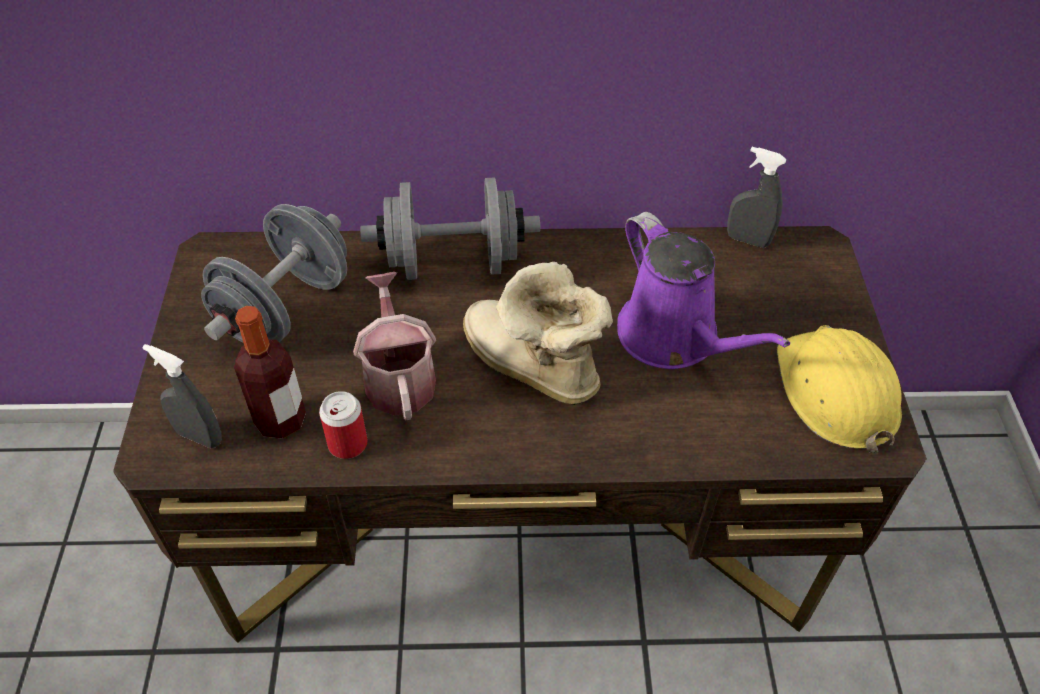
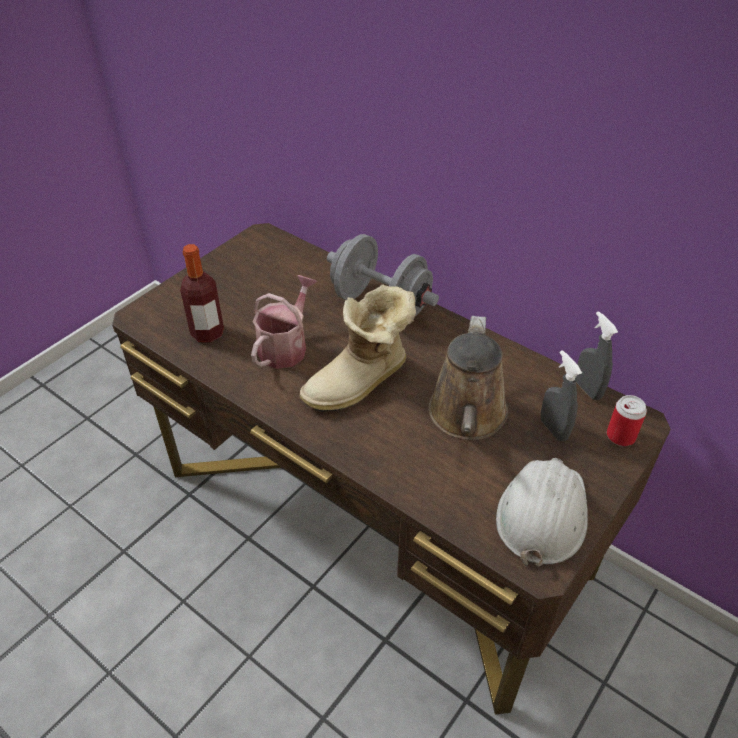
camera: 40 degrees right, 5 degrees down
grey spray bottle [143,344,222,448] -> grey spray bottle moved to [541,350,582,441]
grey dumbbell [201,204,347,342] -> none
can [319,391,368,459] -> can moved to [607,395,647,446]
boot [463,262,613,405] -> boot turned 120 degrees counterclockwise [300,284,416,412]
purple watering can [617,212,790,369] -> brown watering can [428,316,508,440]
yellow hard hat [777,325,902,454] -> white hard hat [496,458,588,567]

